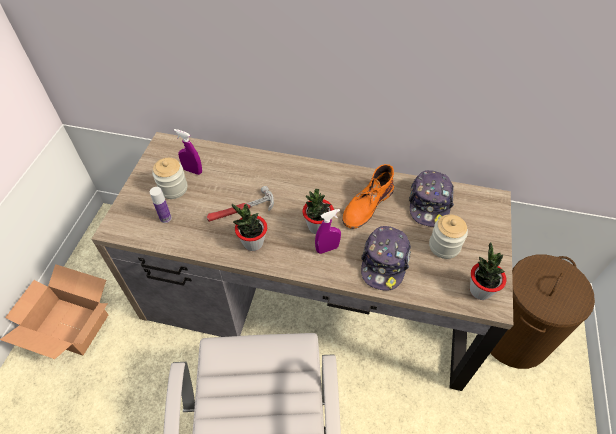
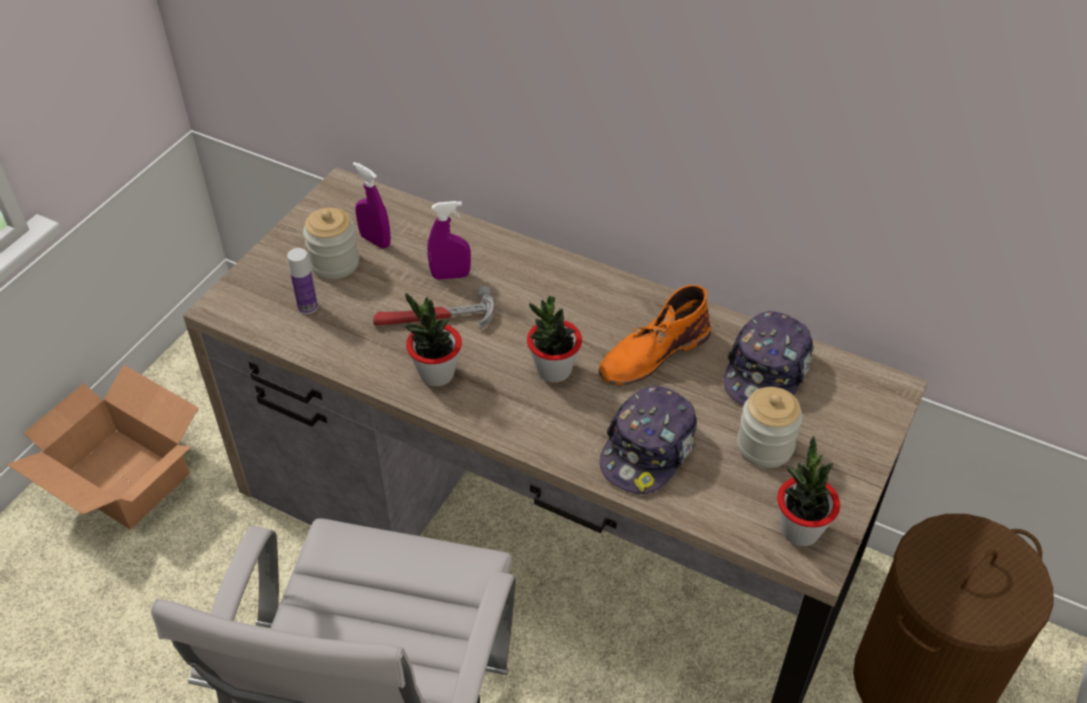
camera: 15 degrees right, 5 degrees down
purple spray bottle [315,209,341,254] -> purple spray bottle moved to [427,201,471,280]

